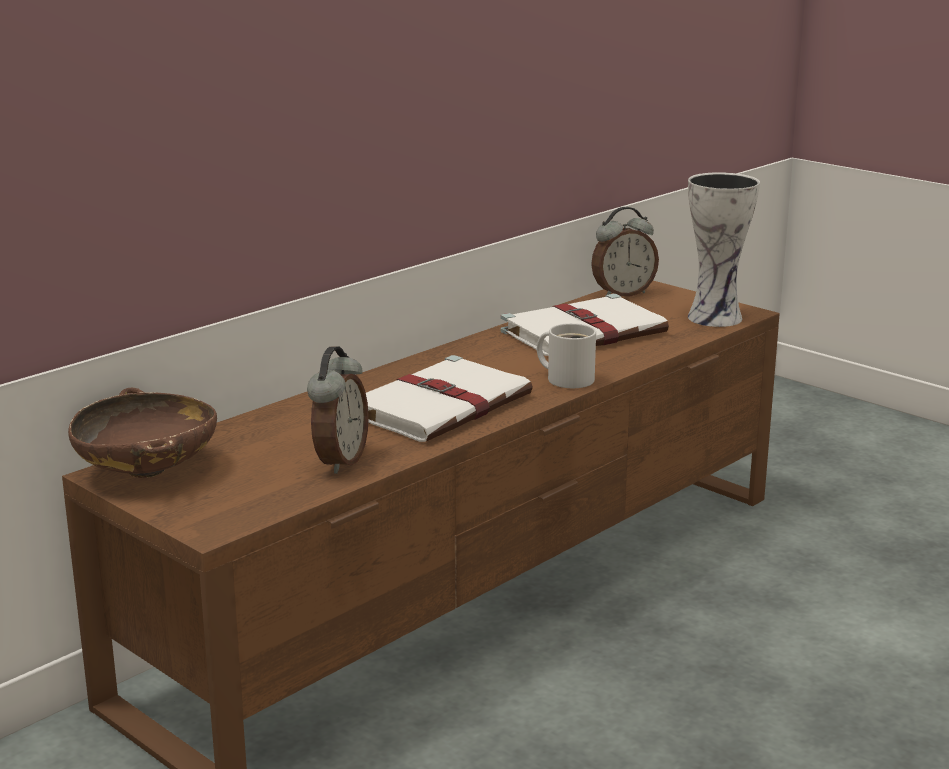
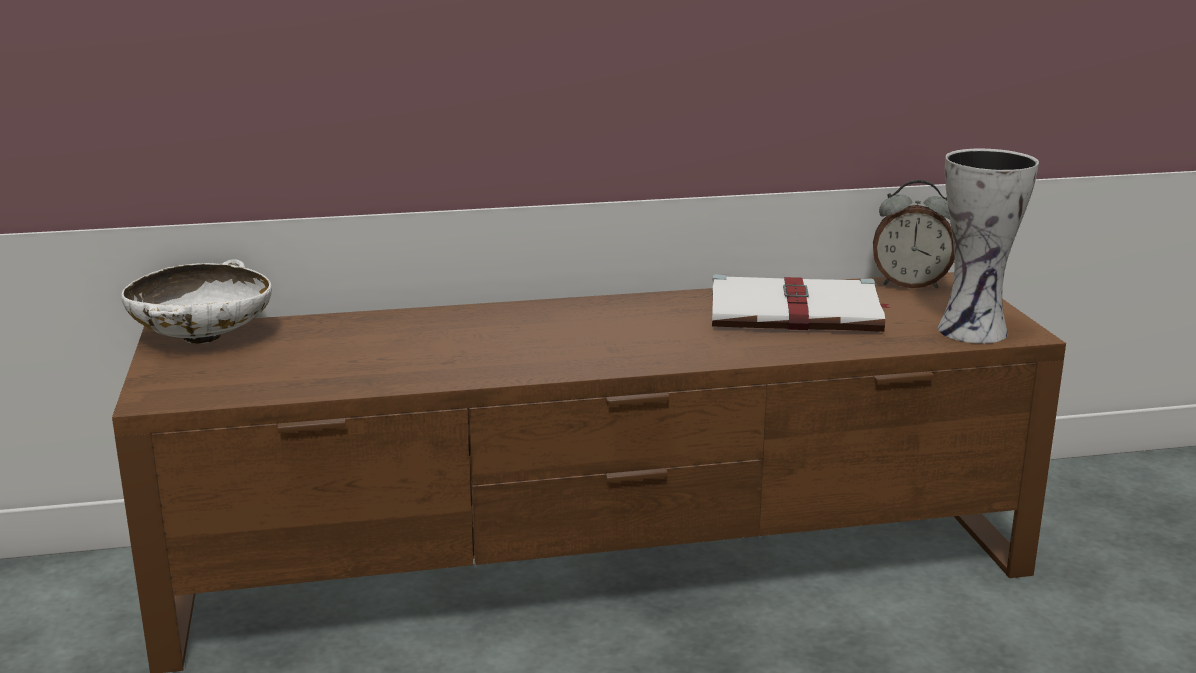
camera: 35 degrees right, 0 degrees up
brown bowl [68,388,217,478] -> white bowl [121,259,272,344]
alarm clock [307,347,369,474] -> none
white book [366,355,533,442] -> none
white mug [537,323,596,388] -> none

